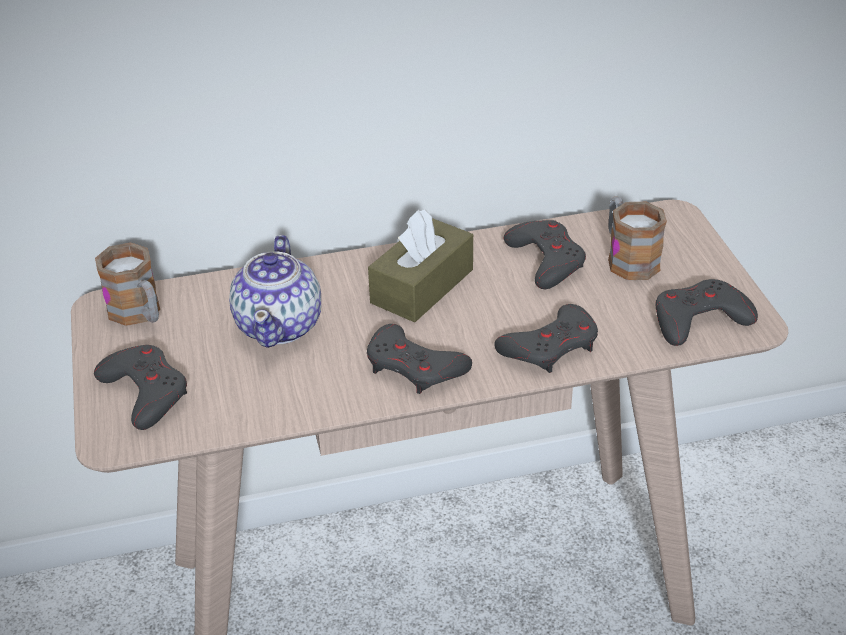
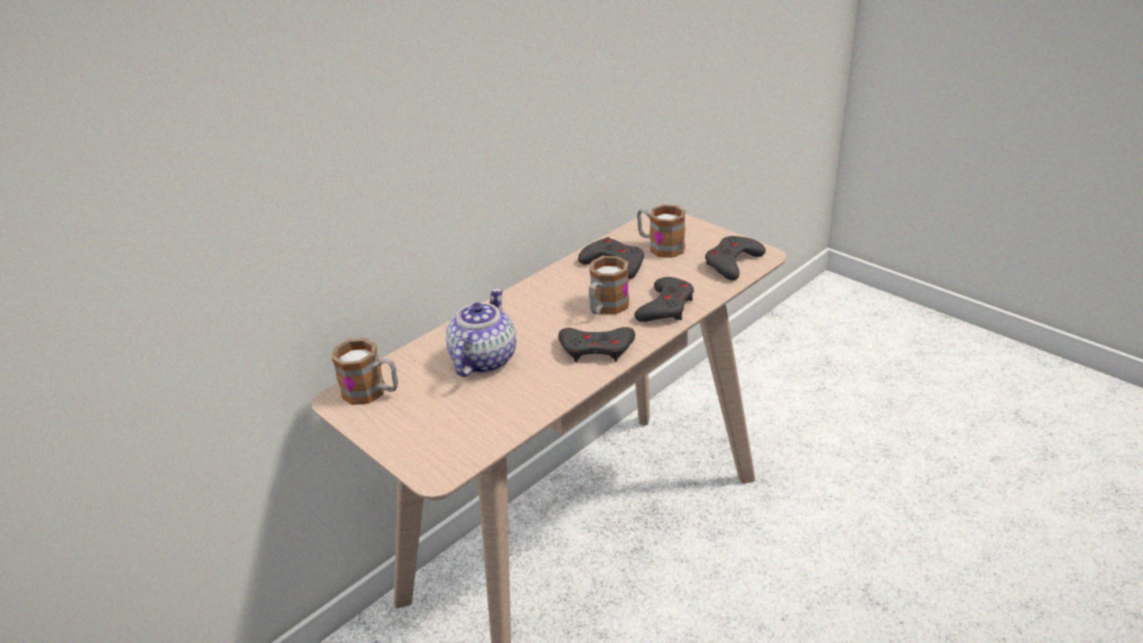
camera: 30 degrees left, 5 degrees down
grey game controller [94,345,187,430] -> none
teapot [229,235,321,348] -> teapot turned 135 degrees counterclockwise [446,288,516,377]
brown tissue box [368,210,473,322] -> none
none -> mug [589,256,629,314]

